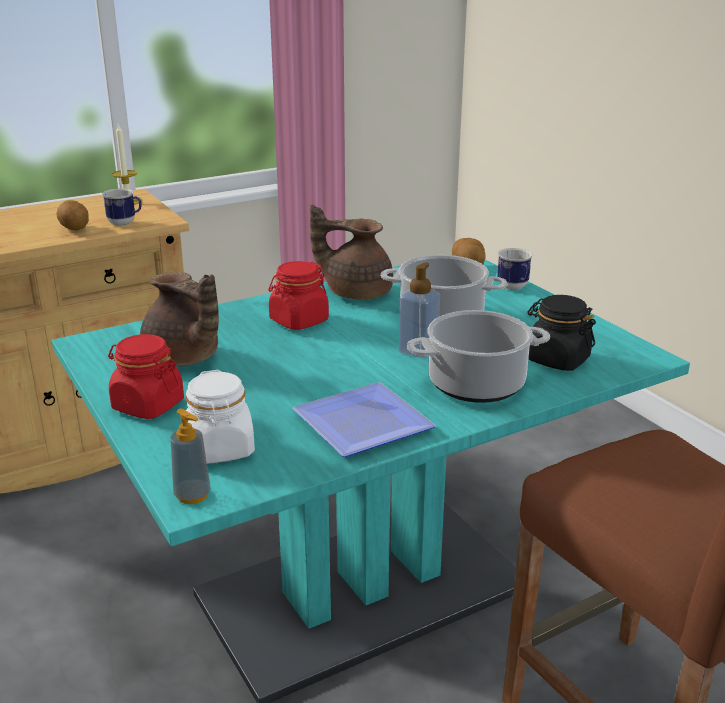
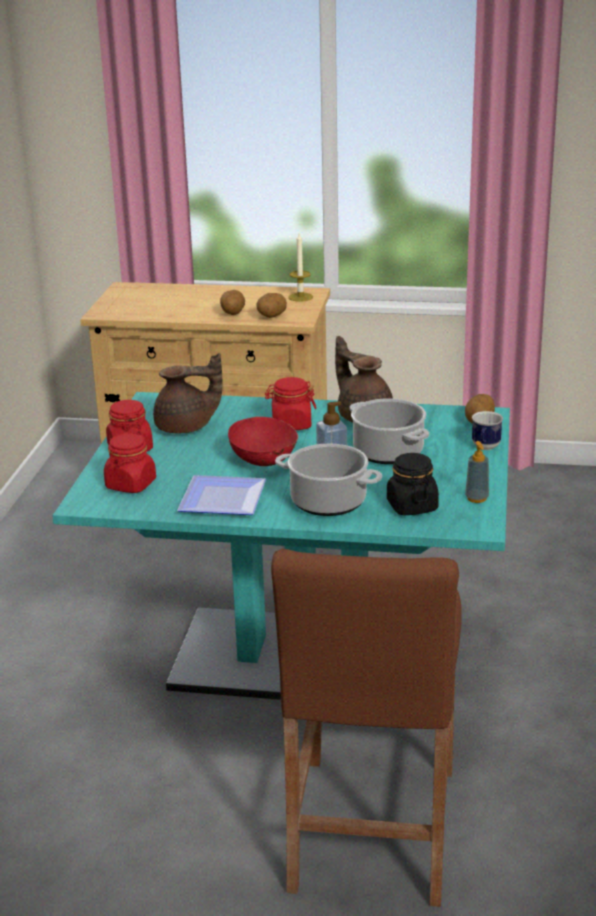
camera: 40 degrees right, 0 degrees up
mug [102,188,141,226] -> potato [257,293,287,318]
brown teapot [140,272,219,367] -> brown teapot turned 90 degrees counterclockwise [153,353,223,433]
soap dispenser [170,409,211,504] -> soap dispenser moved to [465,441,489,503]
white jar [185,370,255,464] -> red jar [104,432,156,493]
none -> red bowl [228,417,298,466]

